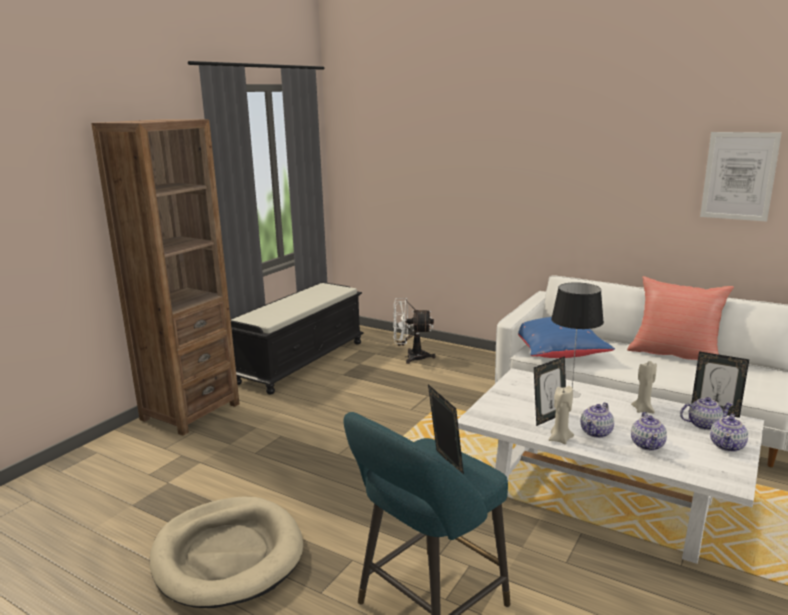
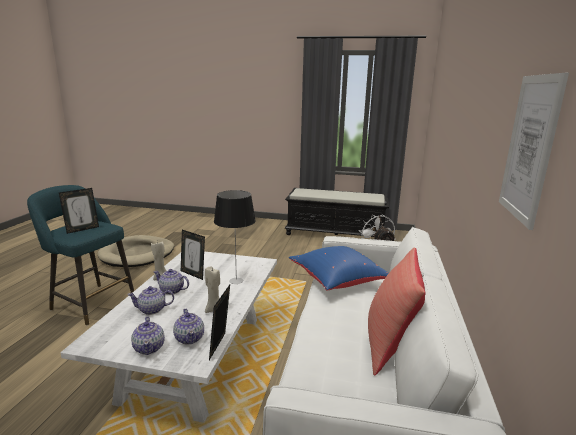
camera: 70 degrees right, 0 degrees up
brown bookcase [91,119,240,436] -> none
teapot [710,414,748,452] -> teapot turned 120 degrees counterclockwise [131,317,165,355]

